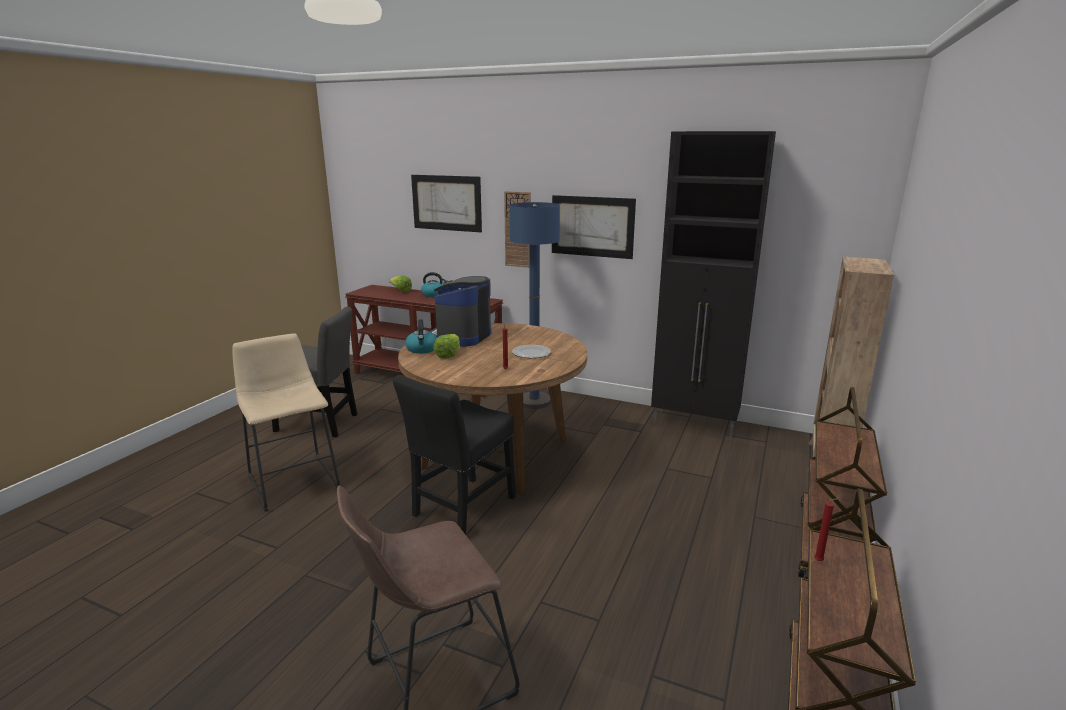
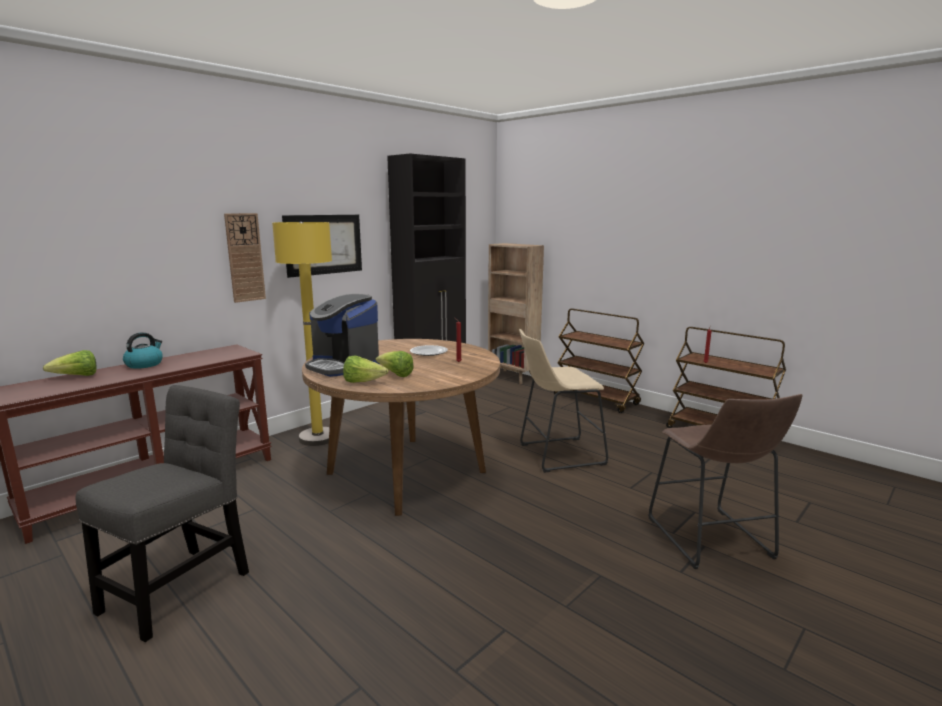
camera: 70 degrees left, 5 degrees down
beige stool [232,333,340,511] -> beige stool moved to [519,329,608,473]
black chair [393,375,516,535] -> none
kettle [405,319,437,354] -> lettuce [343,356,388,383]
picture [411,175,482,232] -> none
blue floor lamp [509,202,560,409] -> yellow floor lamp [272,222,332,446]

